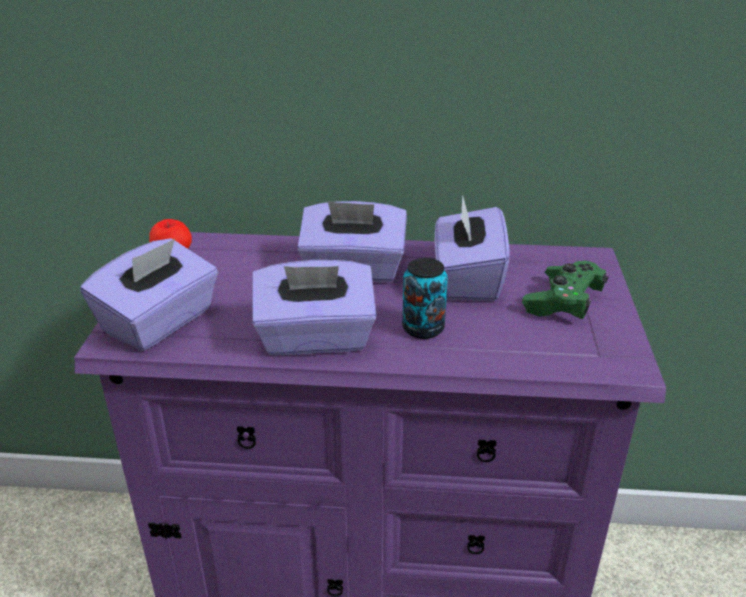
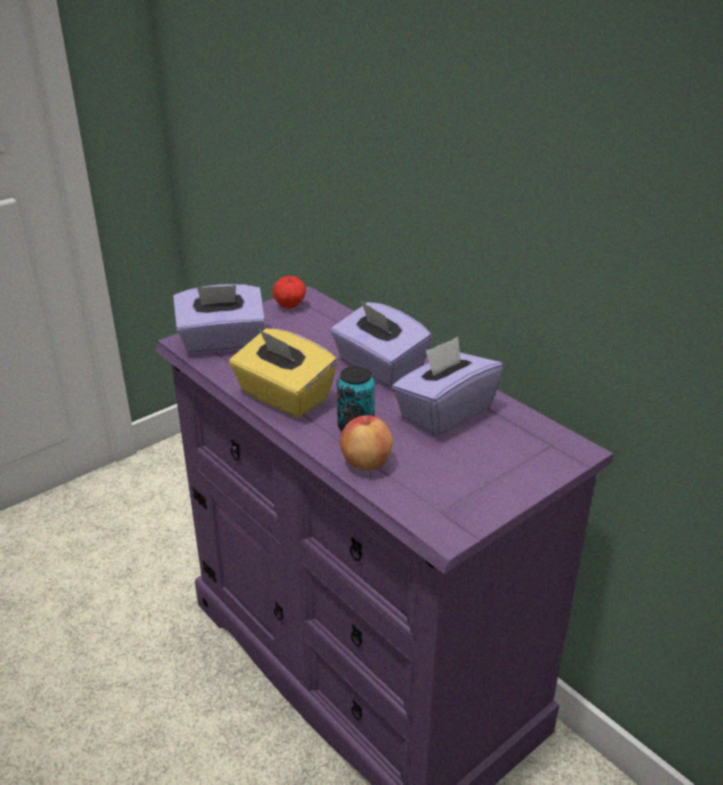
camera: 45 degrees right, 0 degrees up
purple tissue box [252,260,377,356] -> yellow tissue box [229,329,337,418]
green game controller [522,261,608,319] -> none
none -> apple [340,415,393,470]

